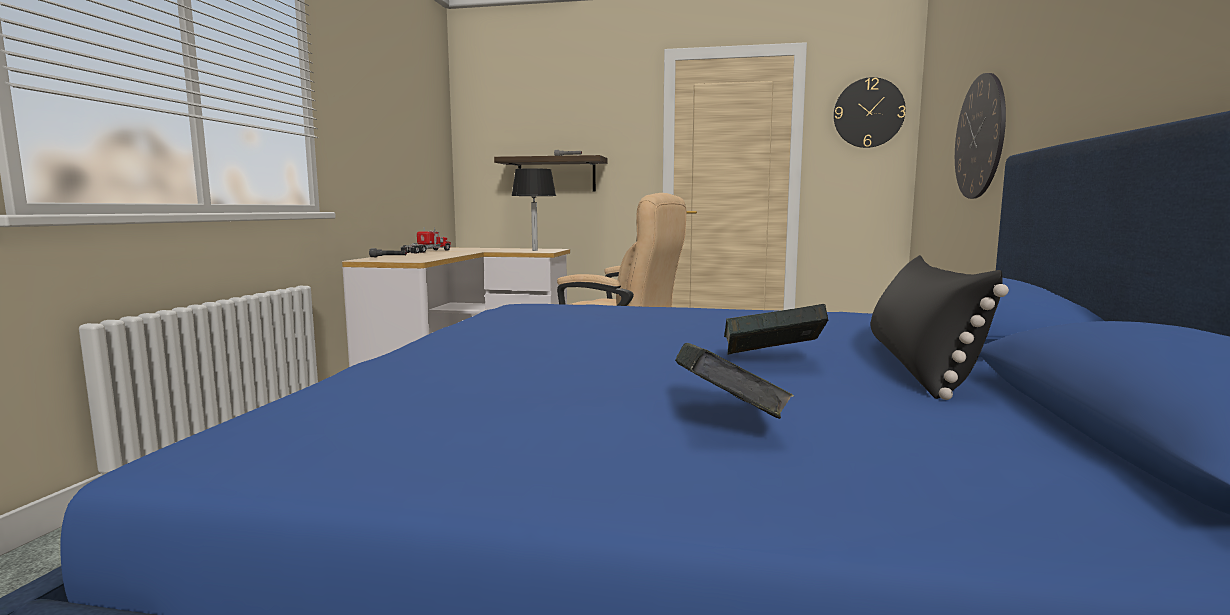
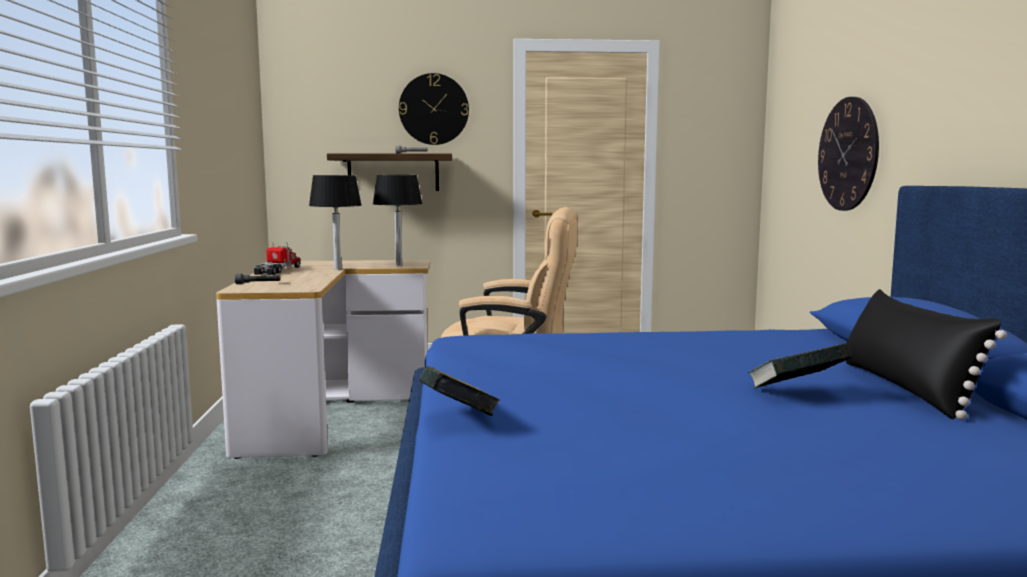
camera: 15 degrees left, 0 degrees up
book [675,343,794,419] -> book moved to [419,366,501,416]
wall clock [833,77,906,148] -> wall clock moved to [399,73,469,145]
none -> black table lamp [309,175,362,269]

